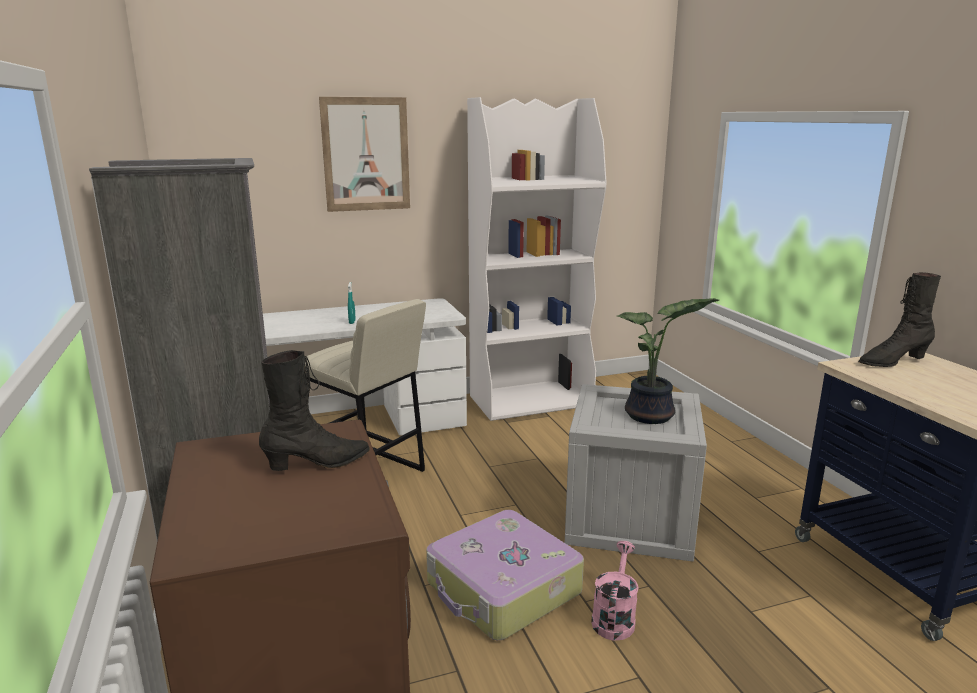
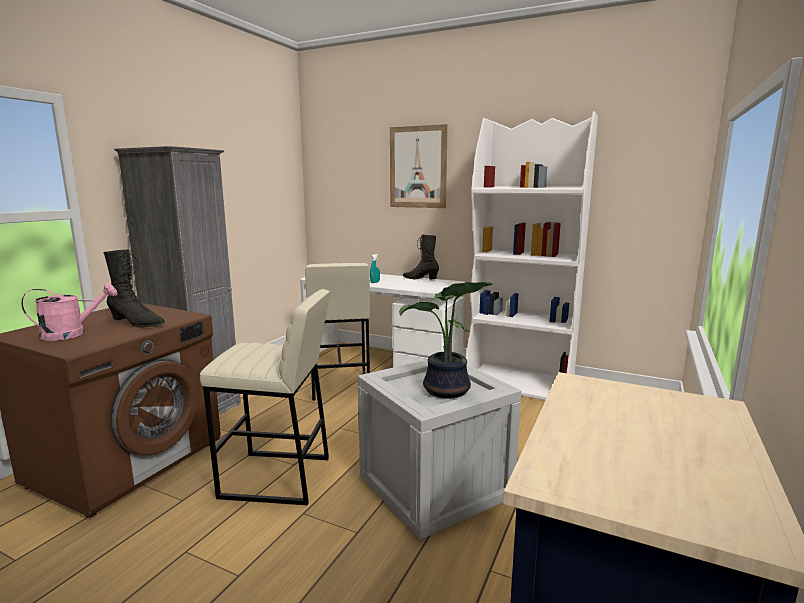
camera: 45 degrees right, 5 degrees down
suitcase [426,510,584,640] -> beige stool [200,289,331,505]
pink watering can [591,541,639,641] -> pink watering can moved to [21,283,117,341]
black boot [858,272,941,367] -> black boot moved to [403,234,439,279]

